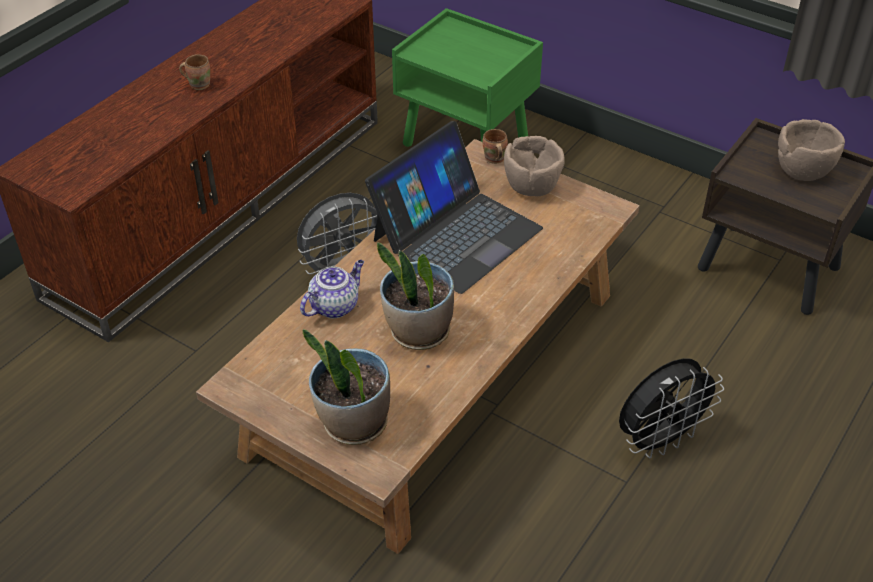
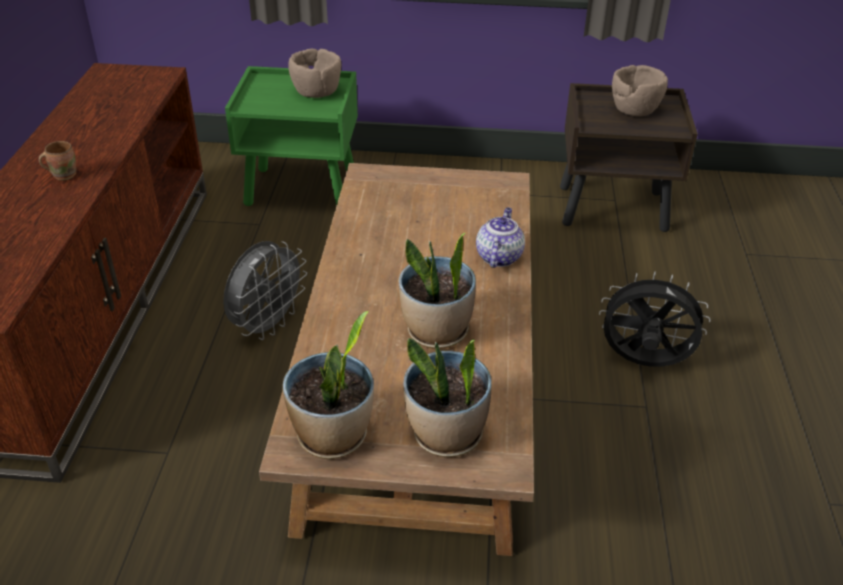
camera: 30 degrees left, 5 degrees down
teapot [300,260,364,318] -> teapot moved to [476,207,525,268]
laptop [365,121,543,294] -> none
brown mug [482,129,508,164] -> none
brown bowl [504,136,565,196] -> brown bowl moved to [288,49,341,98]
black fan [619,358,724,458] -> black fan turned 105 degrees counterclockwise [599,272,711,367]
none -> potted plant [283,311,374,459]

